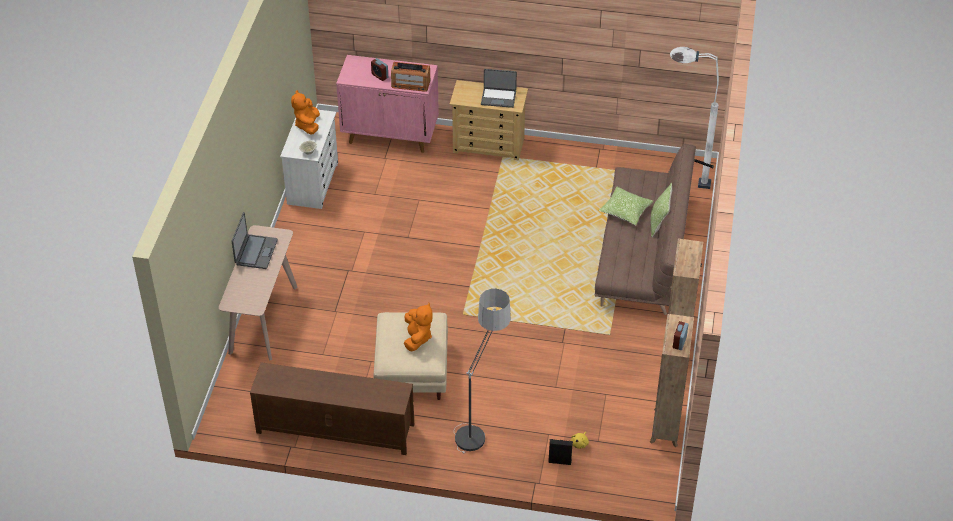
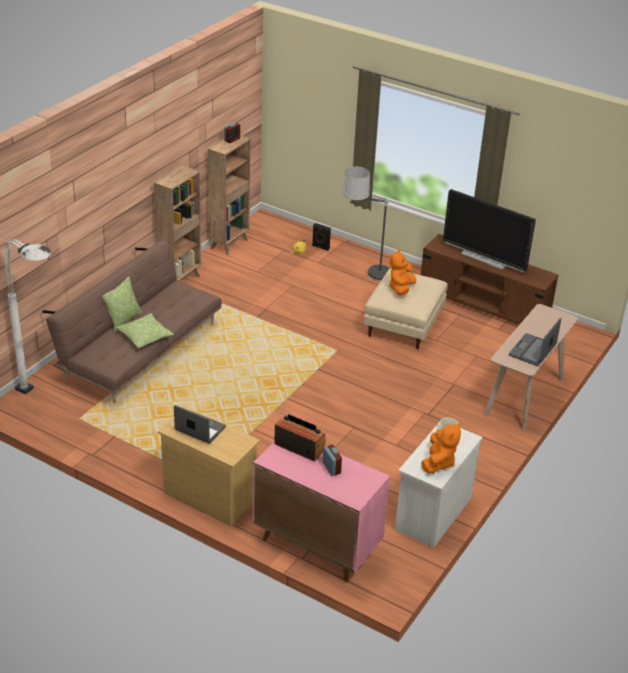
camera: 160 degrees left, 10 degrees down
none -> television [443,189,536,272]

